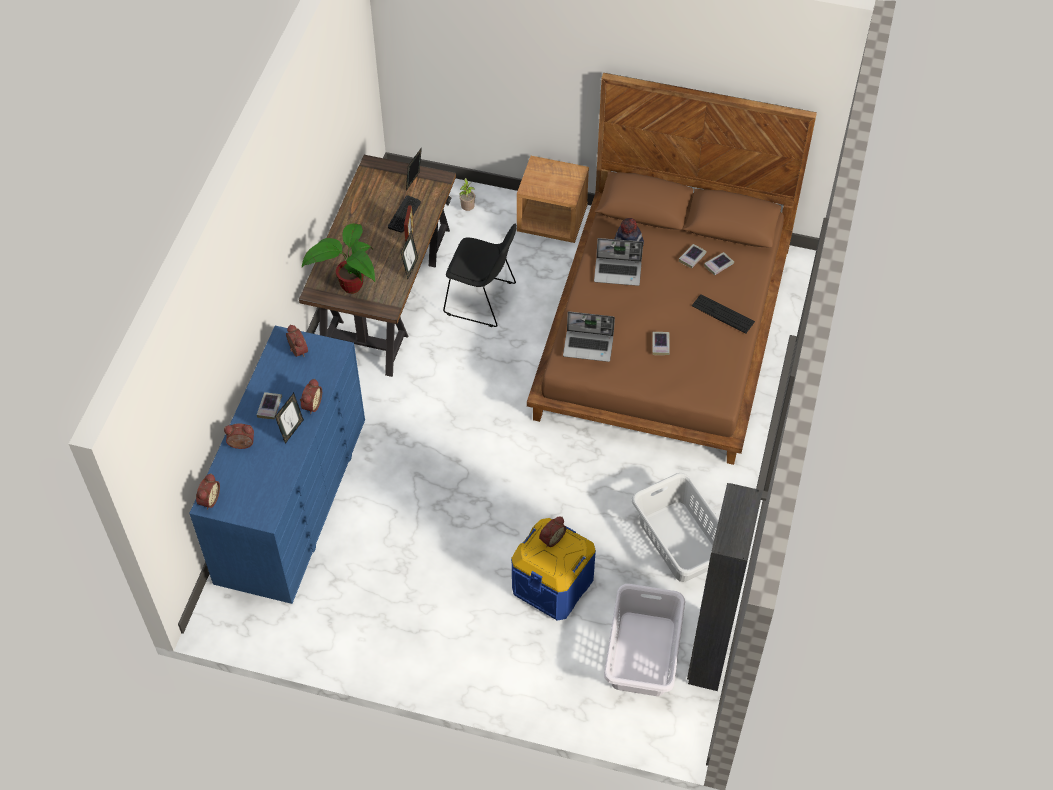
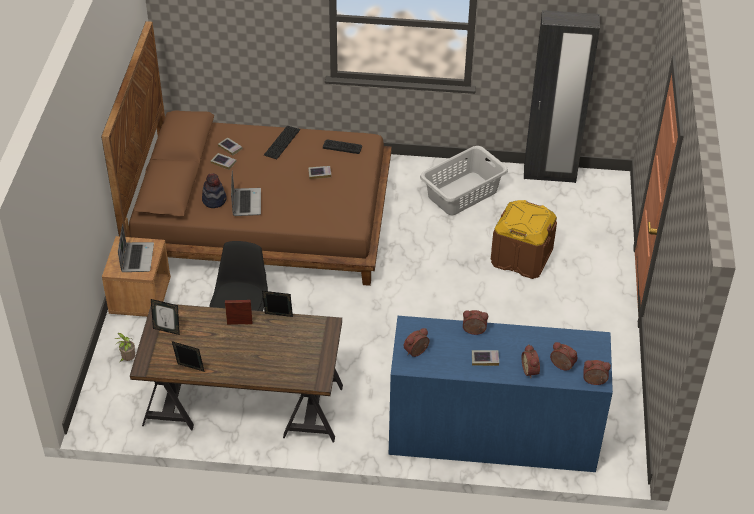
camera: 100 degrees left, 10 degrees down
picture frame [275,393,304,444] -> picture frame moved to [172,341,205,372]
potted plant [302,223,375,294] -> none
keyboard [388,195,421,233] -> keyboard moved to [323,140,362,154]
blue storage box [511,518,596,620] -> brown storage box [491,200,557,279]
alarm clock [539,516,566,547] -> alarm clock moved to [550,342,577,370]
laptop [563,312,615,362] -> laptop moved to [118,223,154,272]
white laundry basket [604,584,685,696] -> none

